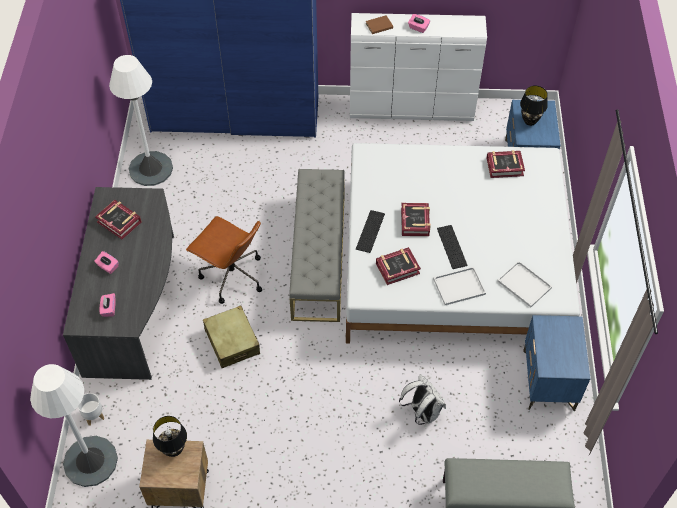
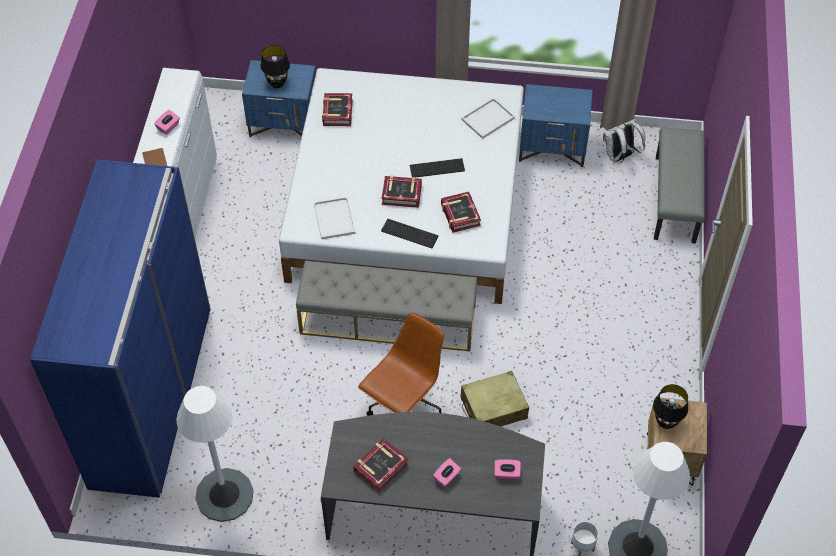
camera: 85 degrees left, 0 degrees up
white backpack [399,374,446,425] -> white backpack moved to [603,119,645,163]
white tray [433,267,486,305] -> white tray moved to [314,197,355,239]

